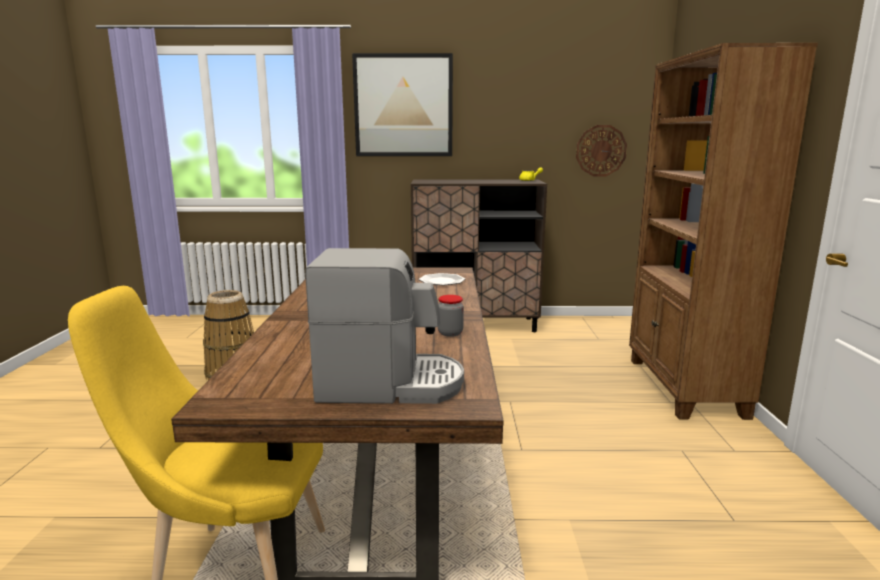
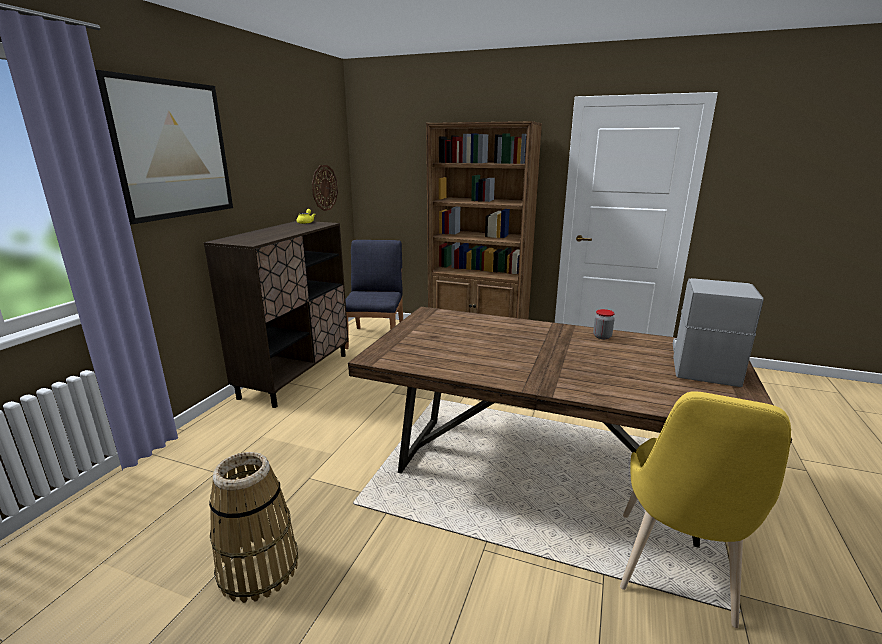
camera: 70 degrees left, 5 degrees up
plate [419,273,465,285] -> none
none -> blue chair [345,240,403,349]

